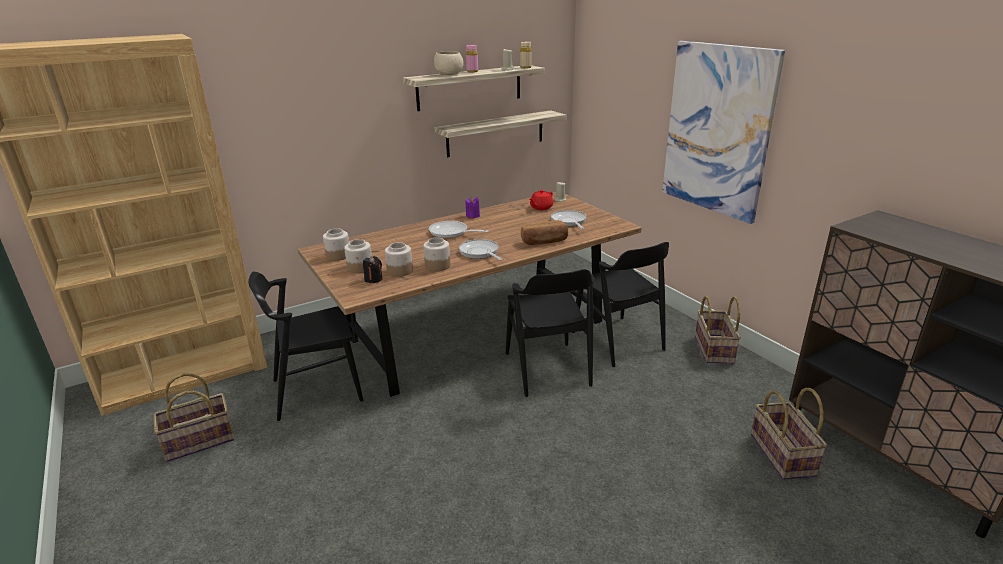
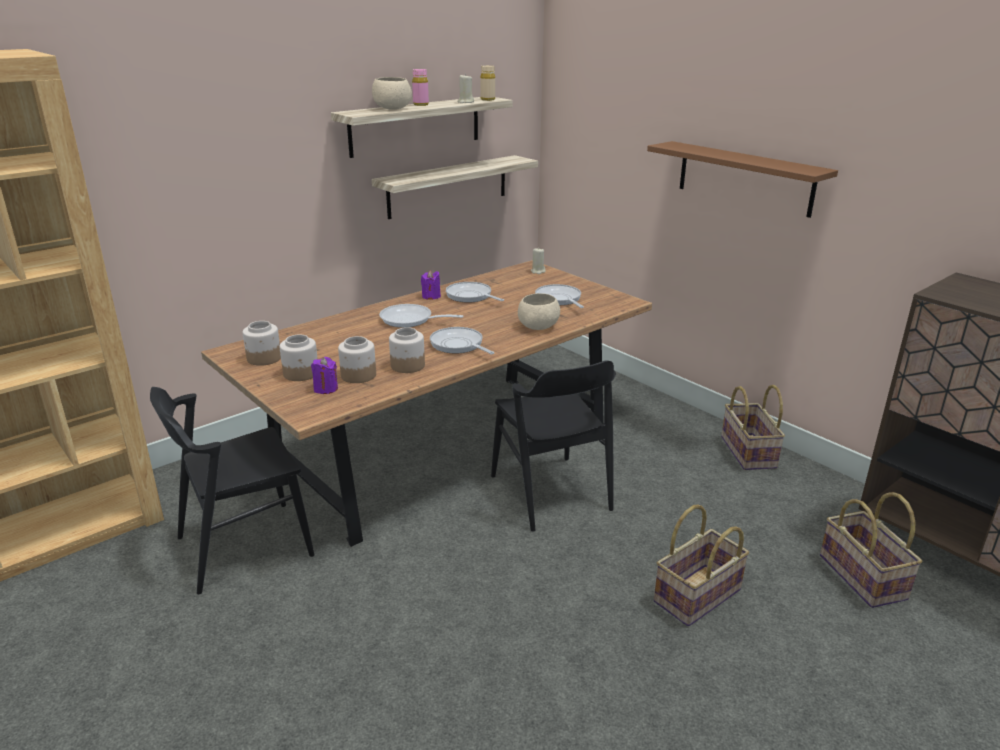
camera: 10 degrees left, 0 degrees up
basket [153,373,234,462] -> basket moved to [654,505,749,626]
black candle [363,256,382,283] -> purple candle [311,357,338,394]
bread [521,220,568,245] -> beige bowl [518,293,560,330]
red teapot [530,190,553,210] -> none
black chair [572,242,669,367] -> none
picture [662,41,785,224] -> brown shelf [647,141,838,218]
none -> frying pan [446,282,504,303]

